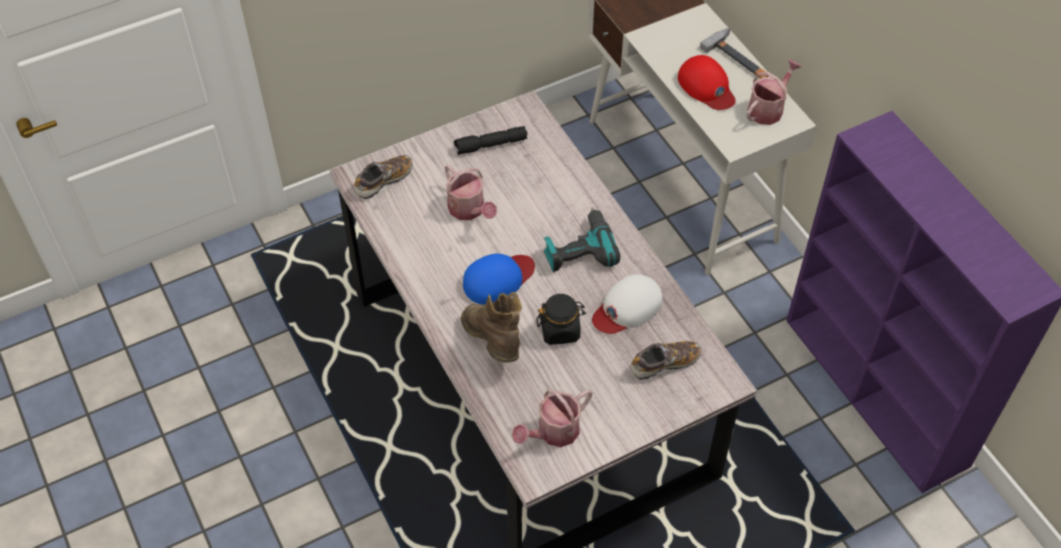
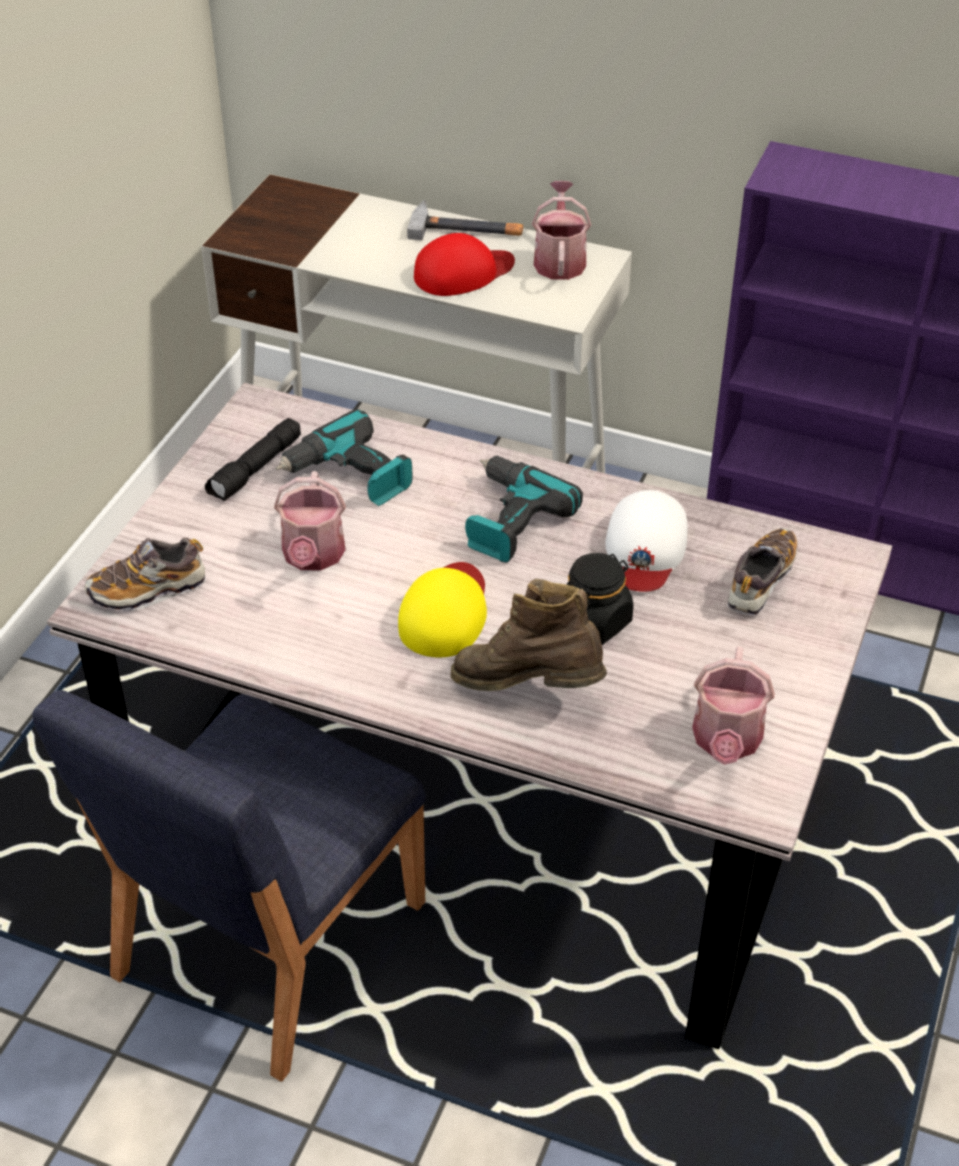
camera: 40 degrees left, 10 degrees down
shoe [354,155,413,200] -> shoe turned 120 degrees counterclockwise [85,538,206,611]
watering can [445,165,497,220] -> watering can turned 75 degrees clockwise [274,471,346,570]
blue cap [463,254,535,305] -> yellow cap [398,562,487,658]
red cap [678,55,736,110] -> red cap turned 45 degrees counterclockwise [414,233,515,296]
none -> blue chair [32,690,426,1082]
none -> power drill [276,409,412,506]

